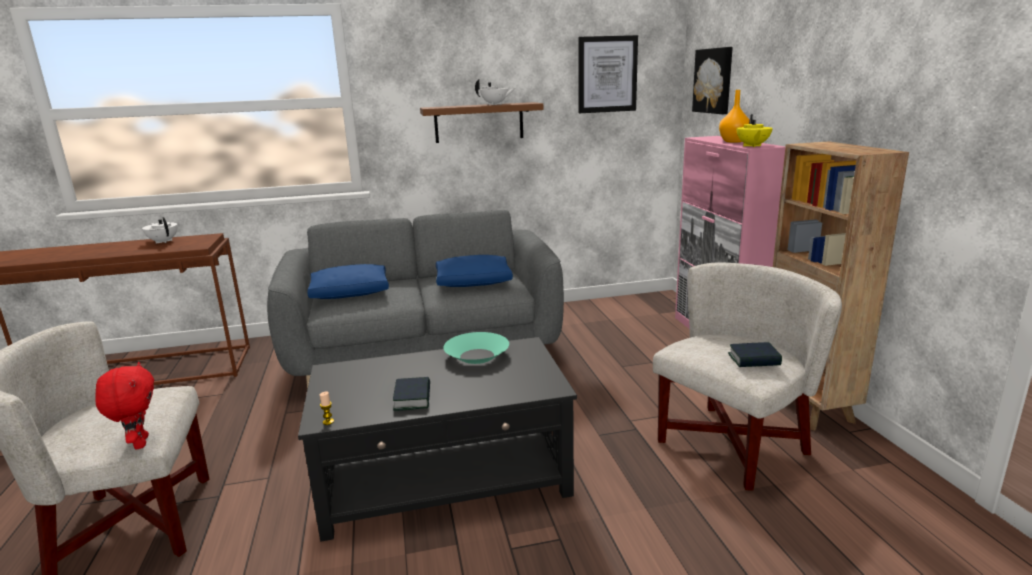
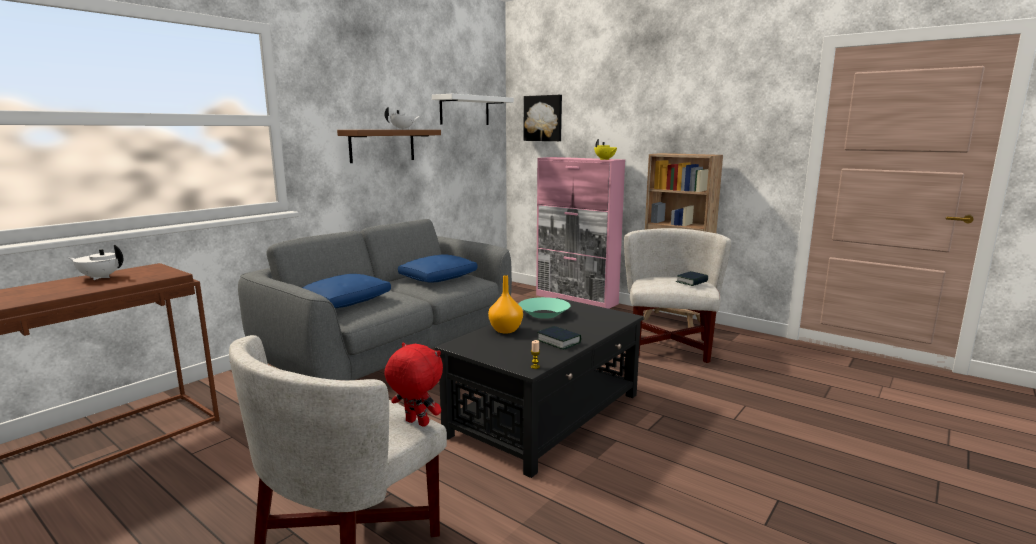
camera: 40 degrees left, 5 degrees down
picture [578,35,638,113] -> white shelf [432,94,514,125]
orange vase [719,90,750,143] -> orange vase moved to [488,275,523,334]

